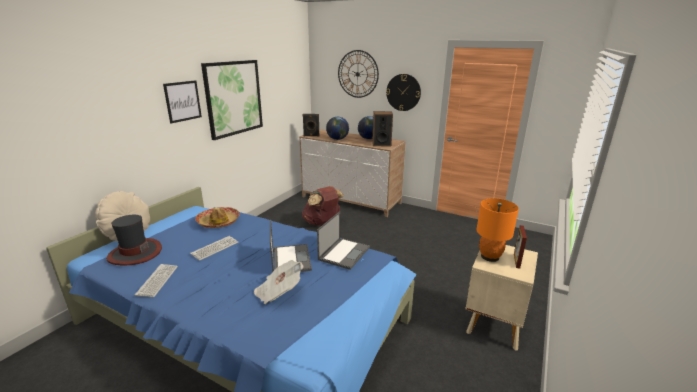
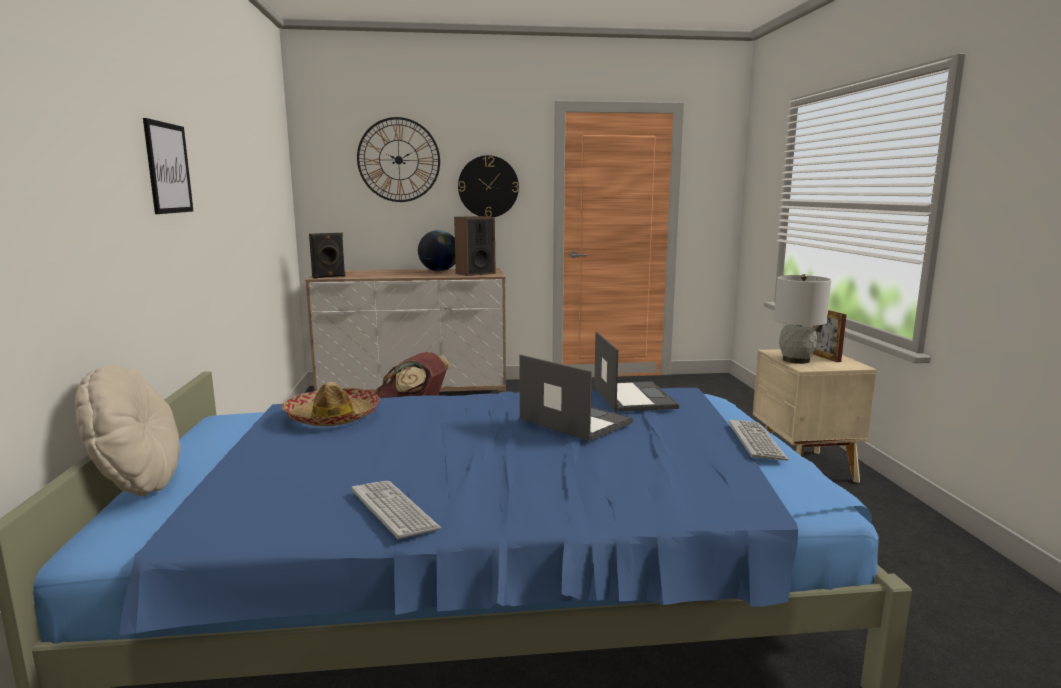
camera: 35 degrees left, 10 degrees down
hat [106,215,162,266] -> none
keyboard [190,236,238,261] -> keyboard moved to [729,420,789,461]
picture [201,60,263,140] -> none
newspaper [254,260,303,304] -> none
globe [326,117,349,140] -> none
orange table lamp [476,198,519,262] -> white table lamp [774,274,831,364]

